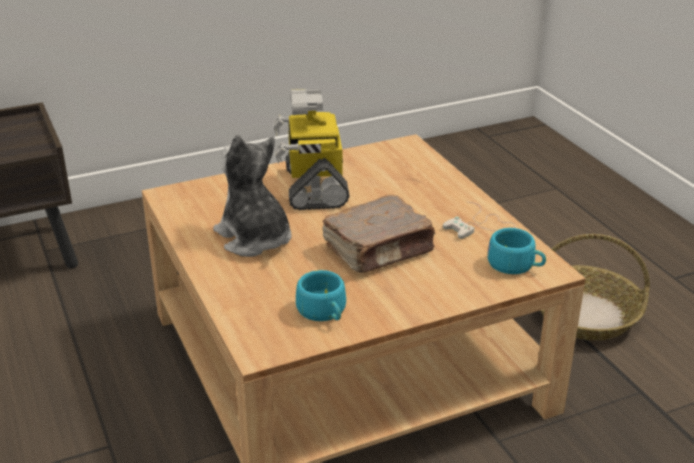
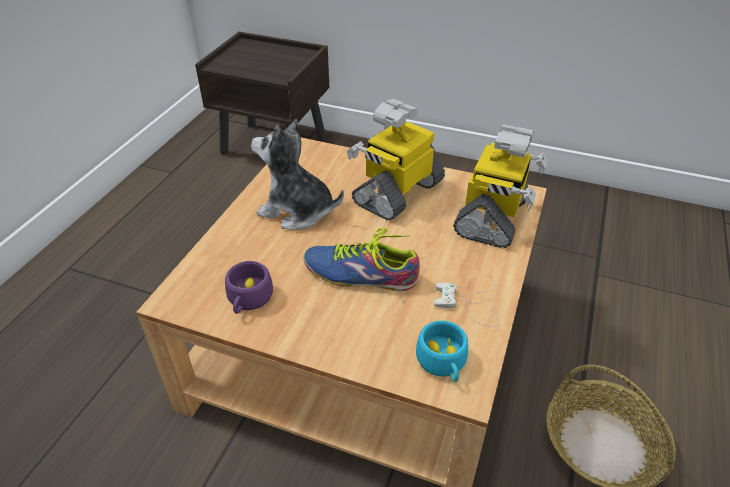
camera: 45 degrees right, 10 degrees up
plush toy [213,135,291,257] -> plush toy turned 75 degrees counterclockwise [251,119,344,230]
turquoise cup [296,270,346,321] -> purple cup [225,261,273,314]
brown book [323,195,436,273] -> shoe [303,228,420,291]
none -> toy robot [453,124,548,248]

